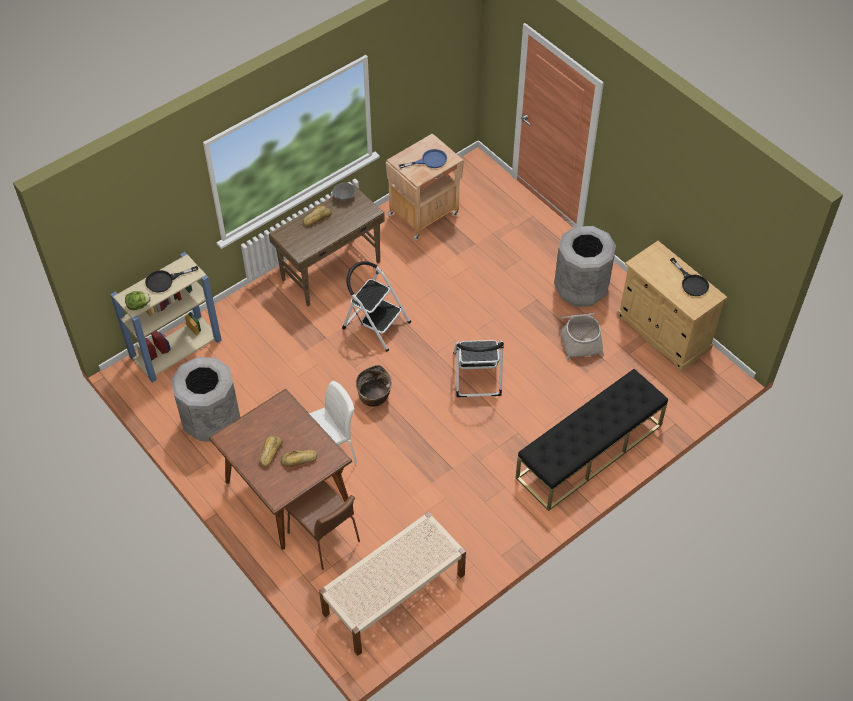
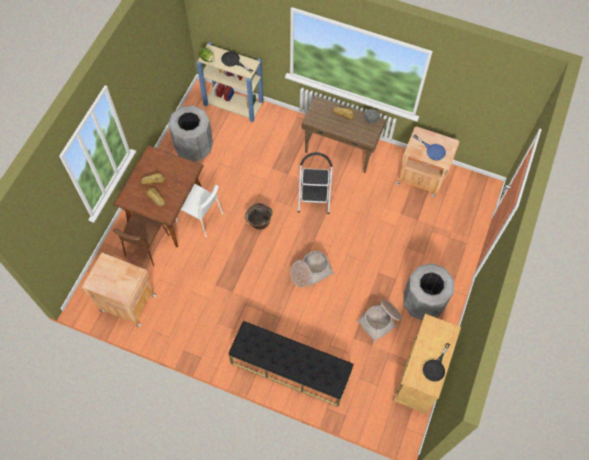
camera: 60 degrees right, 10 degrees up
beige bench [319,511,466,656] -> brown cart [82,253,156,327]
step ladder [453,340,504,397] -> basket [290,251,334,288]

